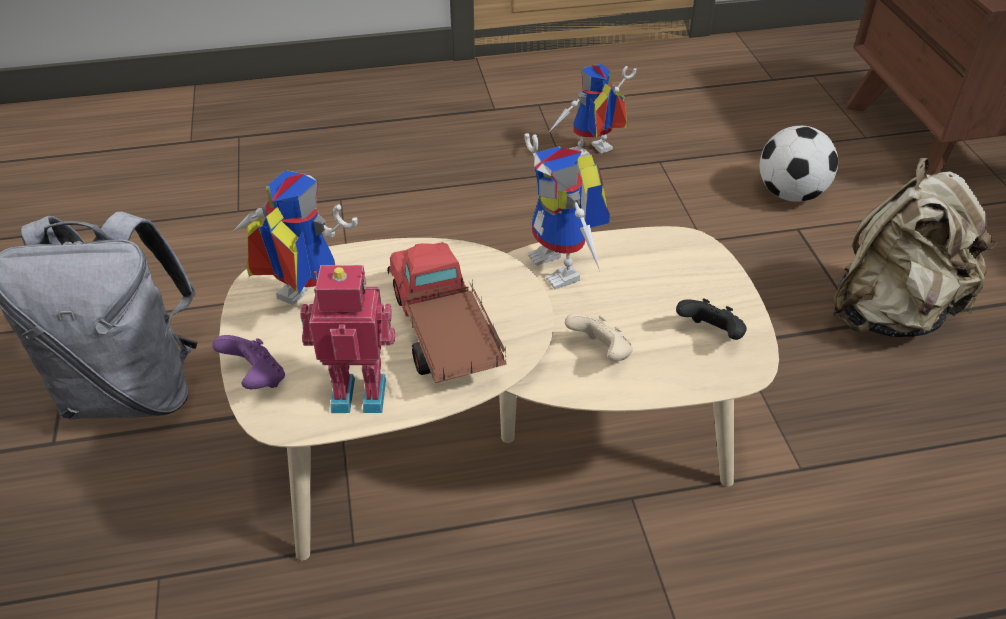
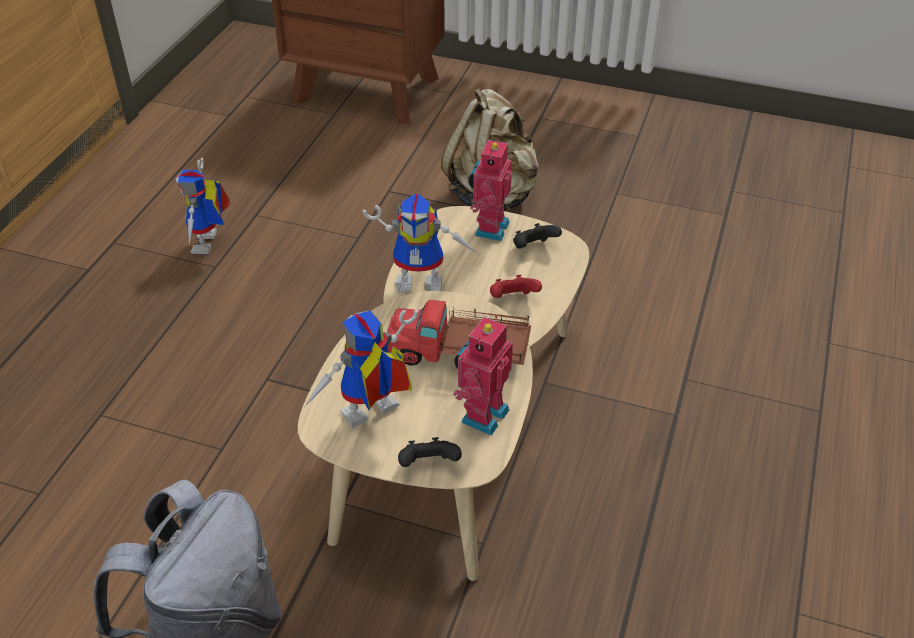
camera: 60 degrees left, 0 degrees up
purple game controller [212,335,285,389] -> black game controller [398,437,462,467]
beige game controller [565,313,633,361] -> red game controller [490,275,542,298]
football [759,126,838,202] -> none
none -> toy robot [468,137,512,241]

